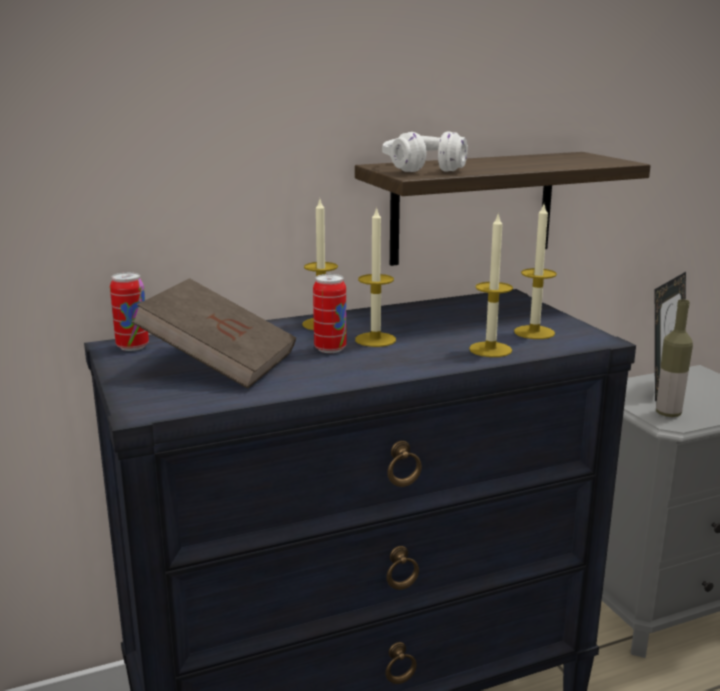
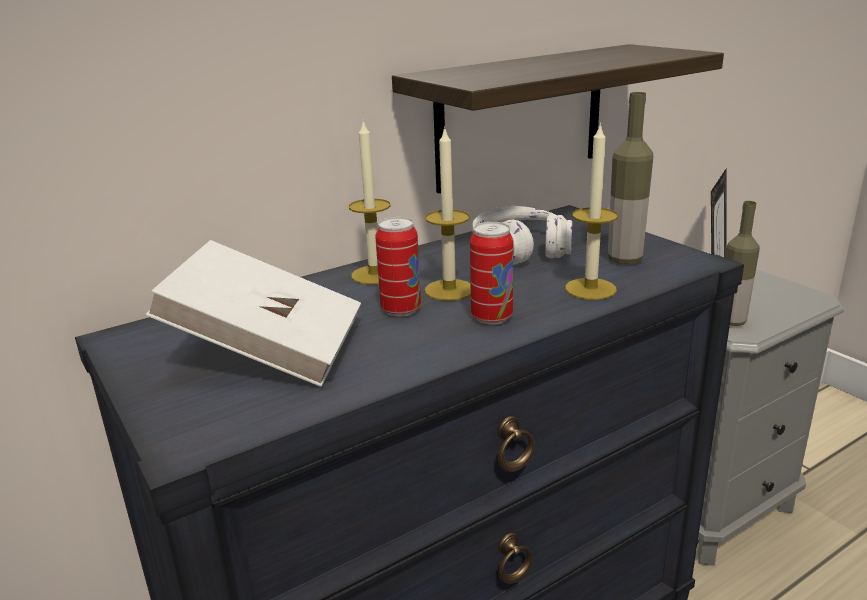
camera: 10 degrees left, 5 degrees up
can [110,272,149,351] -> can moved to [470,222,514,325]
brown book [131,278,296,389] -> white book [146,240,361,387]
white headphones [382,131,468,172] -> white headphones moved to [472,206,572,265]
candle [514,204,557,339] -> bottle [608,92,654,264]

